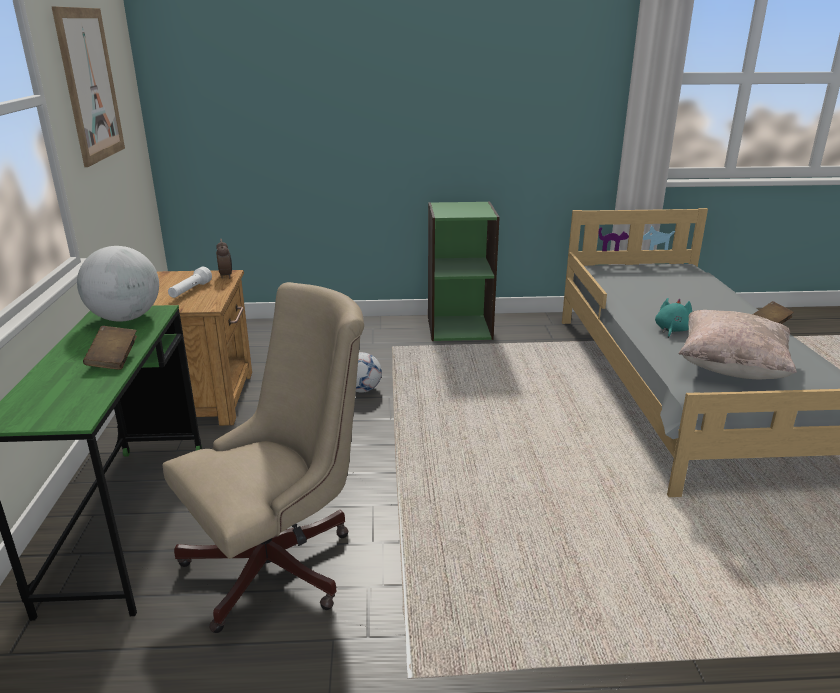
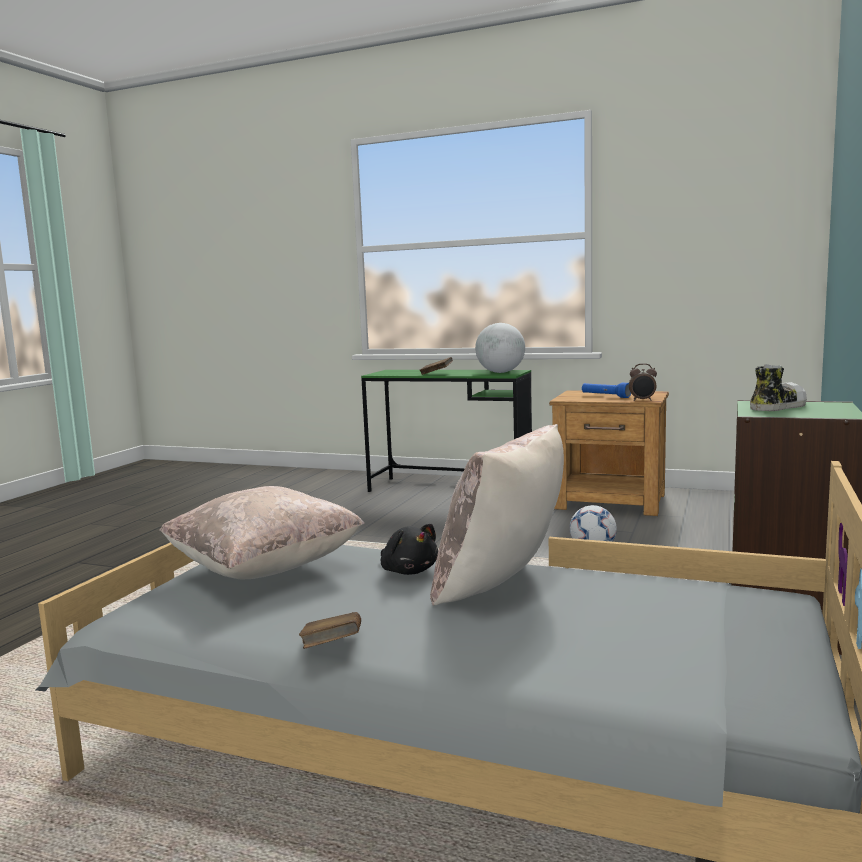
camera: 115 degrees right, 15 degrees down
picture [52,7,125,167] -> none
beige office chair [163,282,364,633] -> none
white flashlight [168,267,212,298] -> blue flashlight [582,383,631,398]
turquoise plush toy [655,298,692,338] -> black plush toy [381,524,438,575]
none -> beige pillow [430,424,564,606]
none -> shoe [750,364,807,411]

